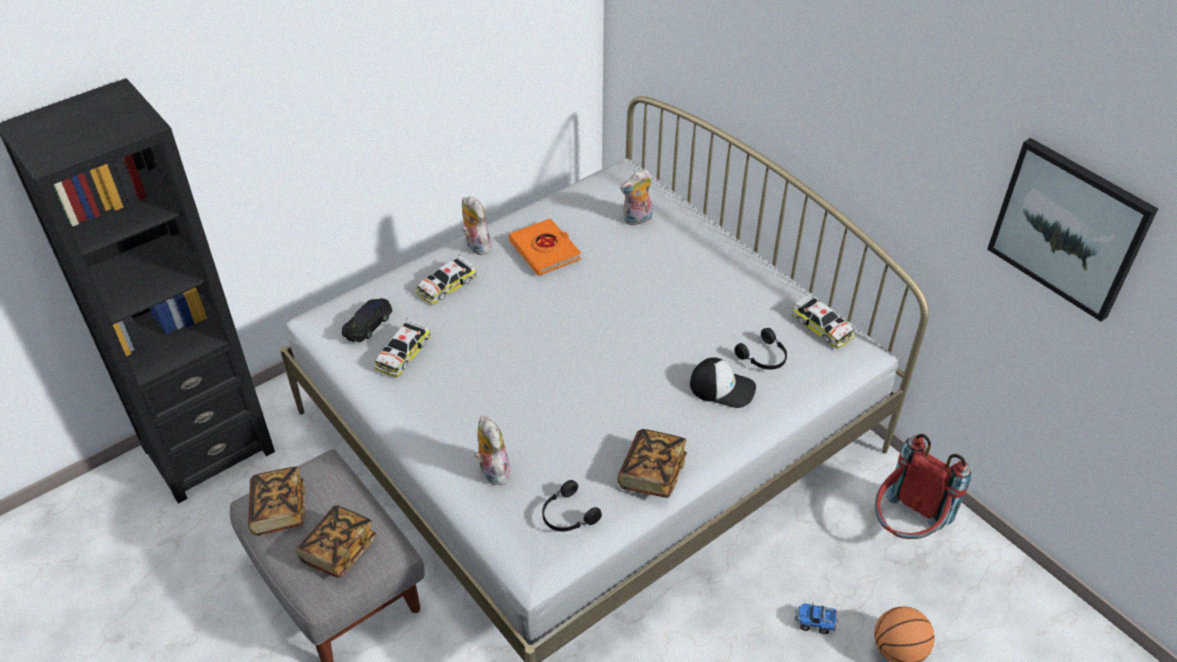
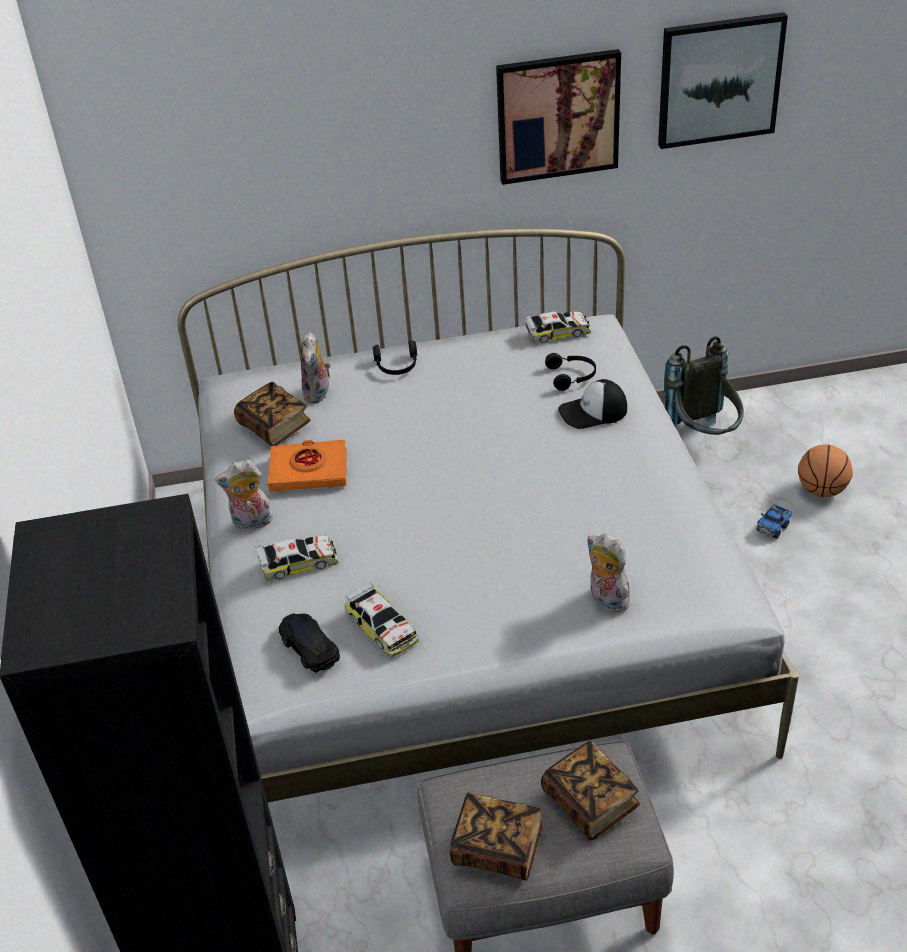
camera: 60 degrees left, 5 degrees down
toy car [416,254,476,305] -> toy car turned 90 degrees counterclockwise [256,535,338,580]
plush toy [474,416,510,485] -> plush toy turned 45 degrees clockwise [587,534,634,612]
black headphones [542,480,602,531] -> black headphones moved to [373,340,417,375]
book [618,429,687,498] -> book moved to [234,382,311,446]
cap [690,357,756,408] -> cap turned 150 degrees counterclockwise [558,379,627,429]
red backpack [875,434,971,539] -> grey backpack [663,336,744,435]
none -> picture [496,49,621,185]

